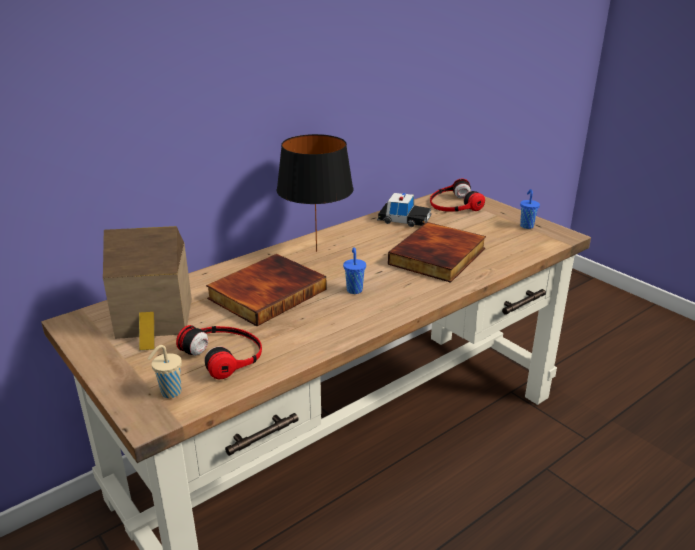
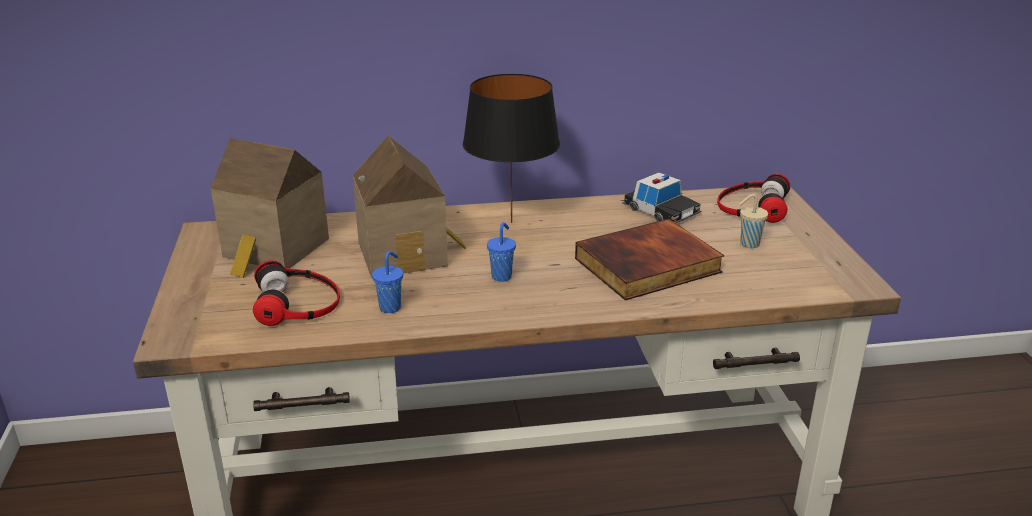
camera: 30 degrees right, 0 degrees up
beige cup [148,345,182,398] -> beige cup moved to [739,194,768,248]
book [206,254,327,326] -> toy house [352,136,466,278]
blue cup [520,189,540,229] -> blue cup moved to [372,251,403,313]

